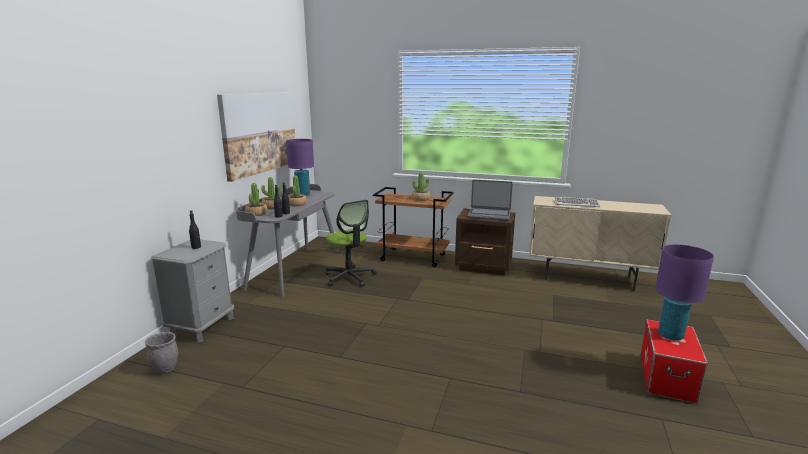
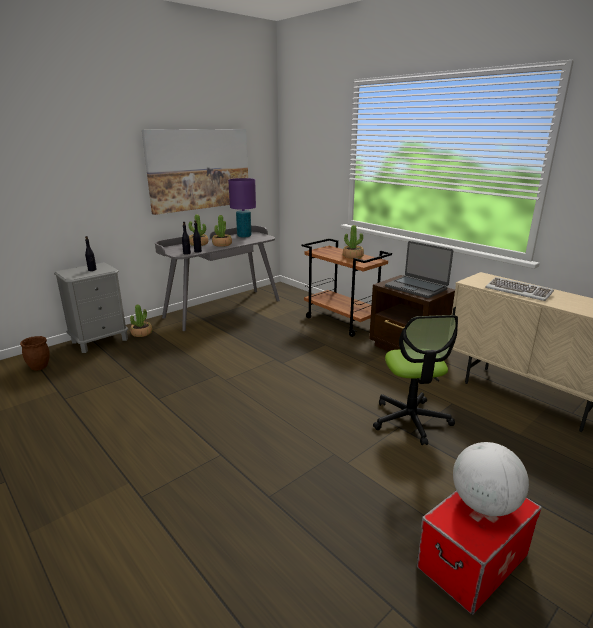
camera: 30 degrees right, 5 degrees up
grey planter [145,332,178,374] -> brown planter [20,336,50,371]
potted plant [245,183,267,216] -> potted plant moved to [130,304,152,337]
office chair [326,200,376,287] -> office chair moved to [373,315,458,445]
purple table lamp [655,244,714,340] -> globe [453,442,529,516]

